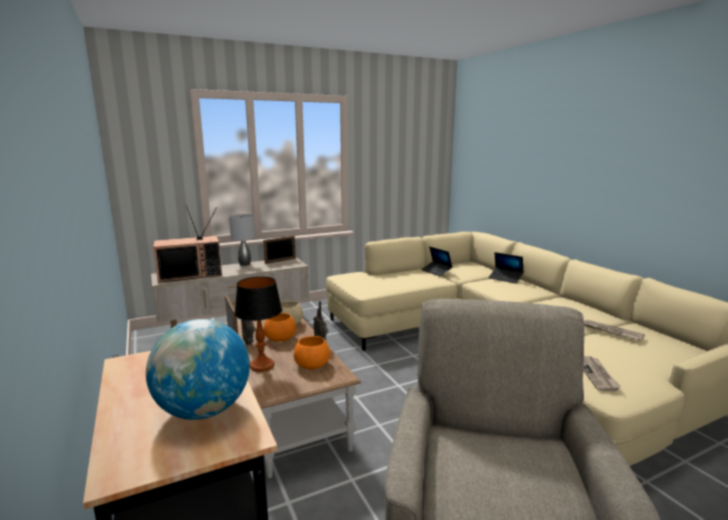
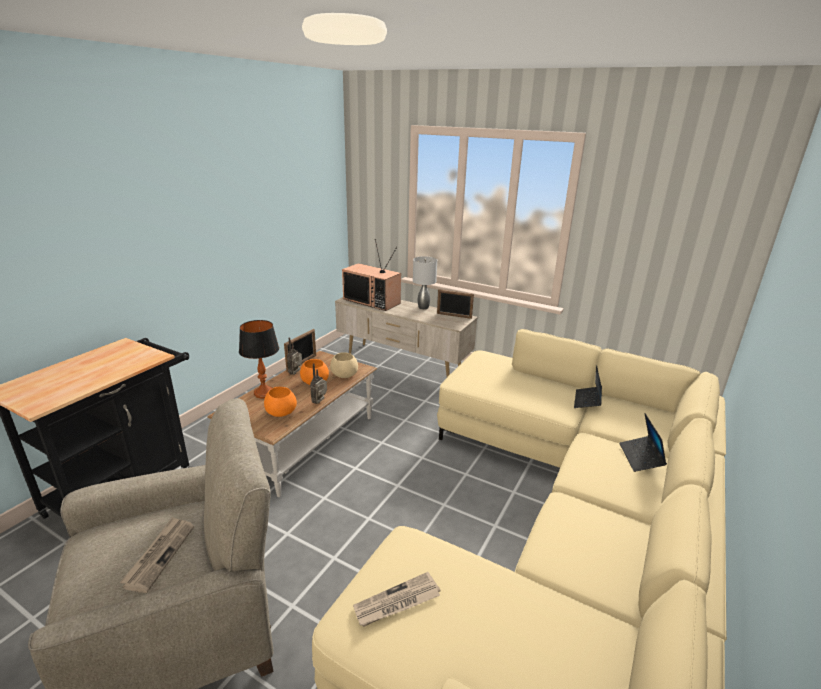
camera: 55 degrees right, 10 degrees up
globe [146,319,250,420] -> none
newspaper [584,320,645,341] -> newspaper moved to [120,517,194,593]

